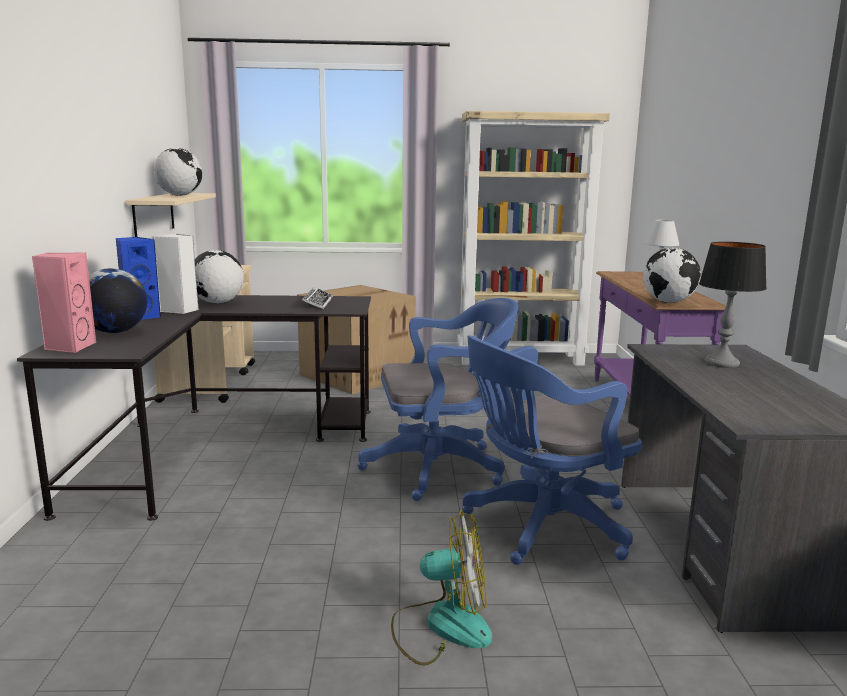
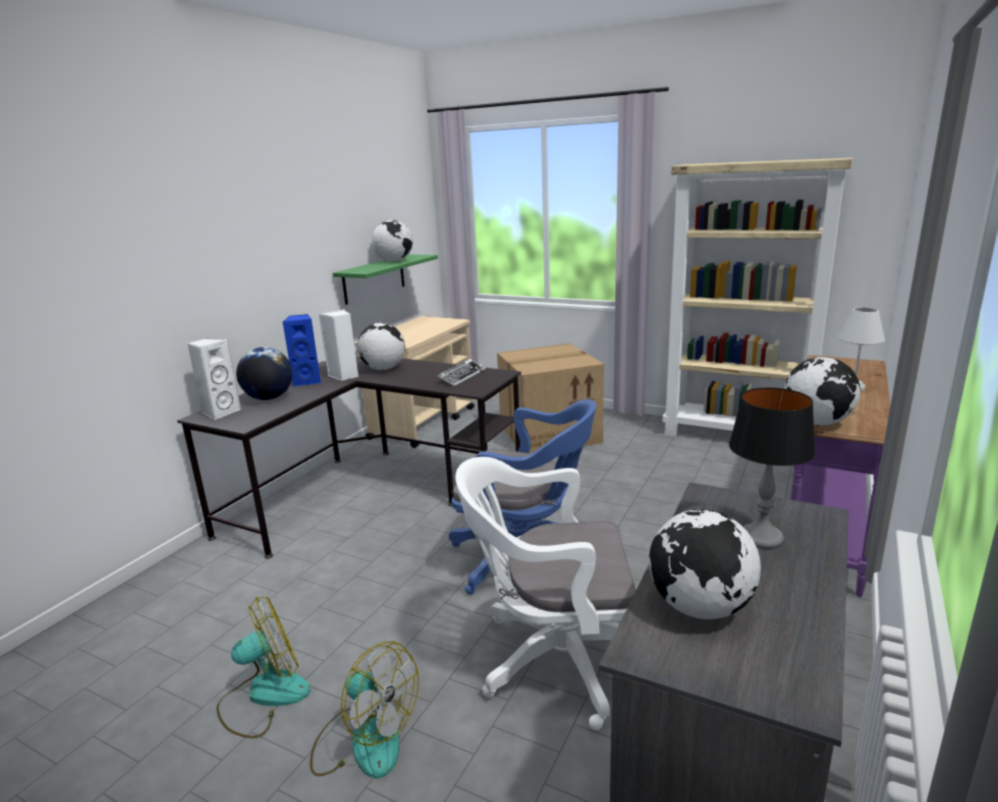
camera: 30 degrees right, 5 degrees up
pink speaker [32,252,96,353] -> white speaker [187,338,241,420]
beige shelf [126,193,216,237] -> green shelf [333,254,438,305]
blue office chair [462,335,642,565] -> white office chair [455,457,635,730]
none -> fan [217,597,311,738]
none -> globe [649,509,761,619]

